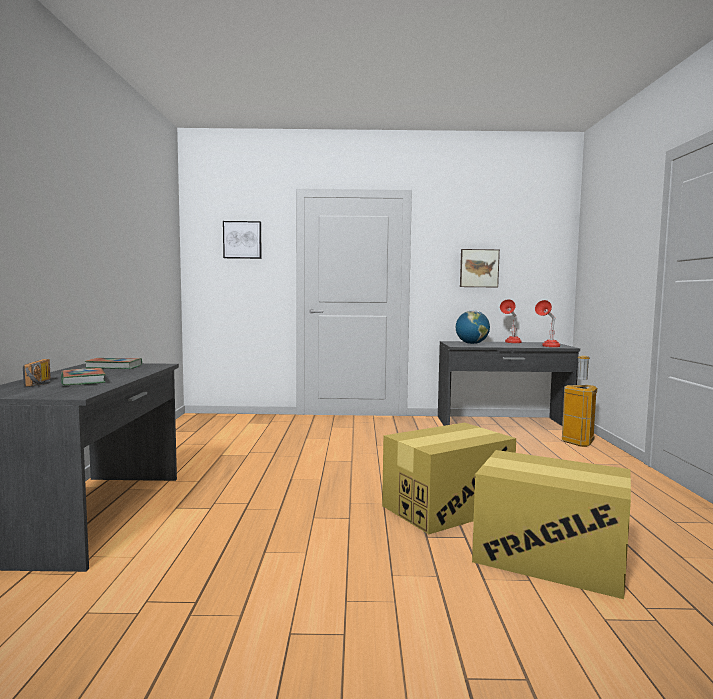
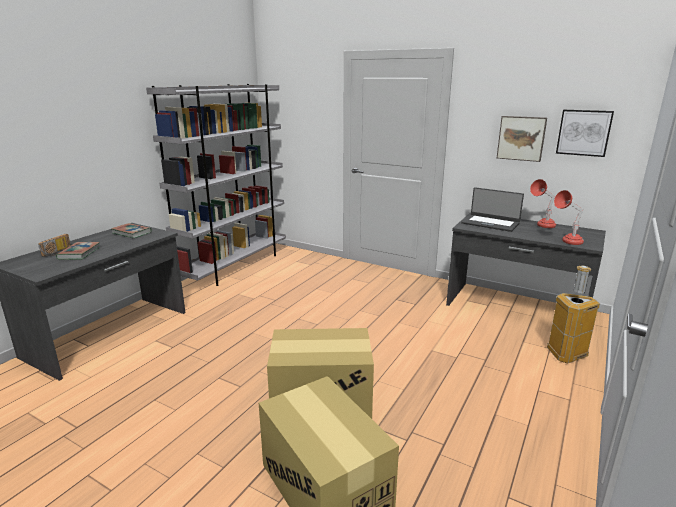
camera: 30 degrees right, 15 degrees up
picture [223,221,262,259] -> picture moved to [556,110,614,157]
globe [456,310,490,344] -> laptop [461,187,524,232]
none -> grey bookcase [146,84,286,286]

